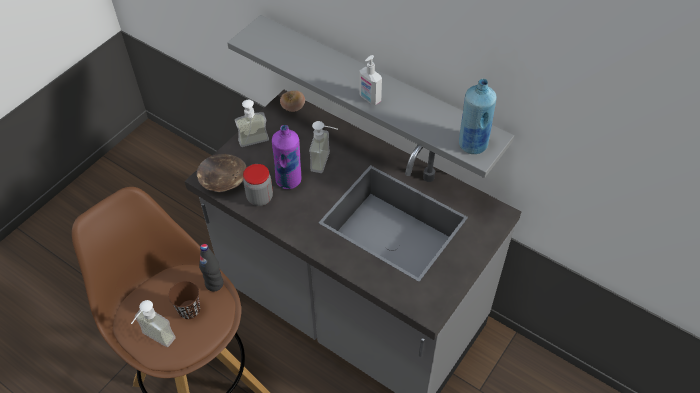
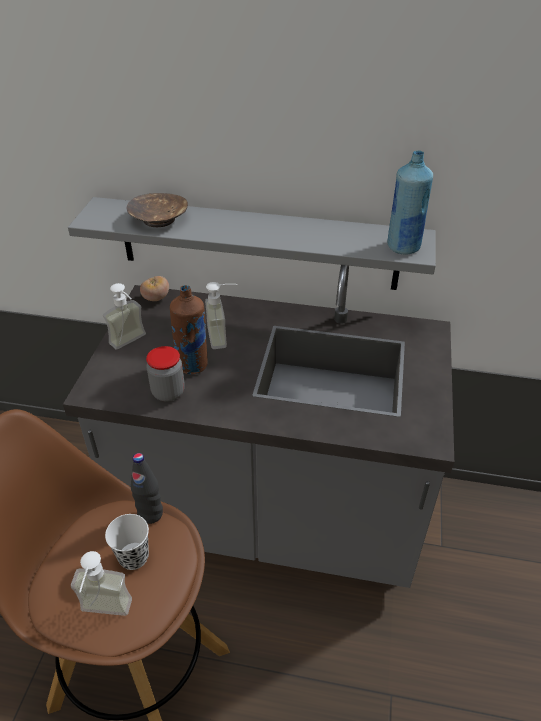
camera: 25 degrees left, 10 degrees down
brown cup [168,281,200,319] -> white cup [105,514,149,570]
brown bowl [197,154,247,192] -> brown bowl moved to [127,193,188,227]
purple bottle [272,125,301,189] -> brown bottle [170,285,208,374]
soap dispenser [359,55,382,105] -> none

